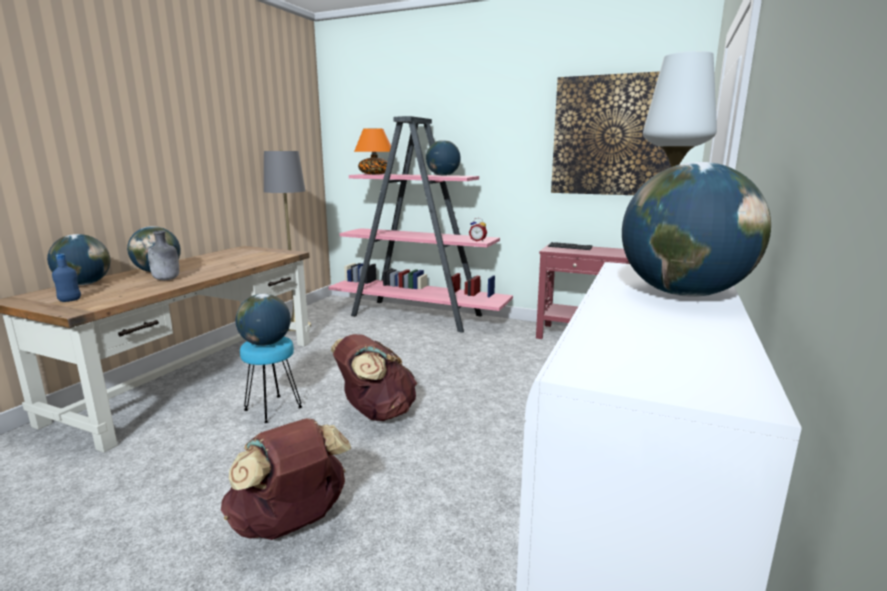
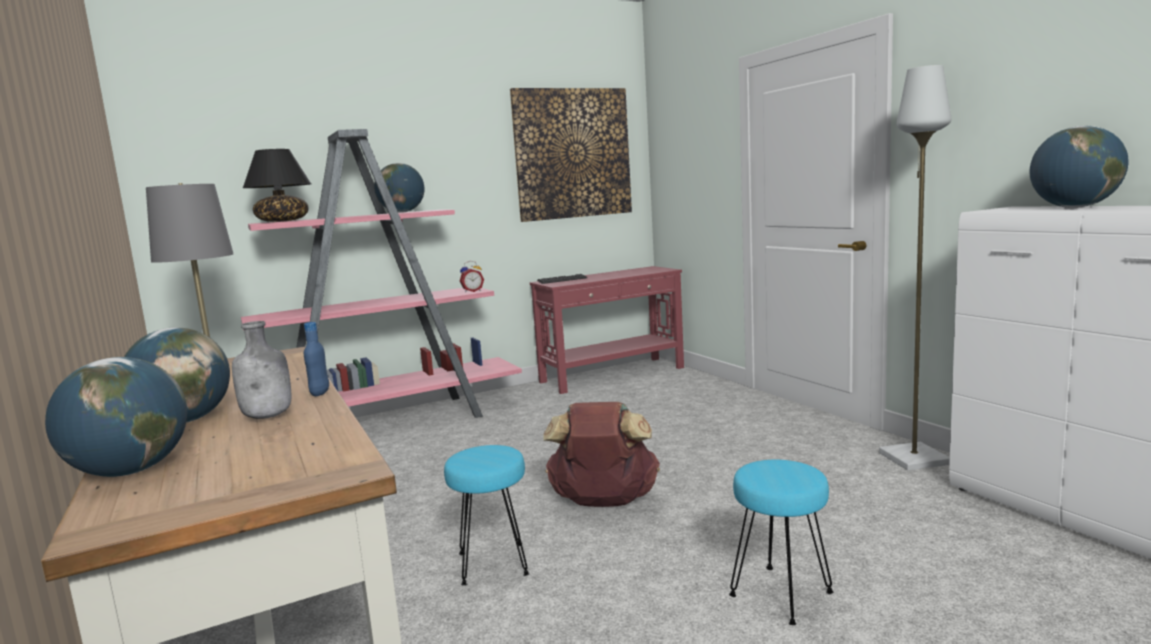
camera: 50 degrees left, 5 degrees down
blue bottle [52,254,81,302] -> blue bottle moved to [304,322,329,396]
brown backpack [221,418,351,540] -> turquoise stool [729,460,833,625]
globe [236,294,291,346] -> none
orange table lamp [354,128,391,174] -> black table lamp [243,149,311,222]

